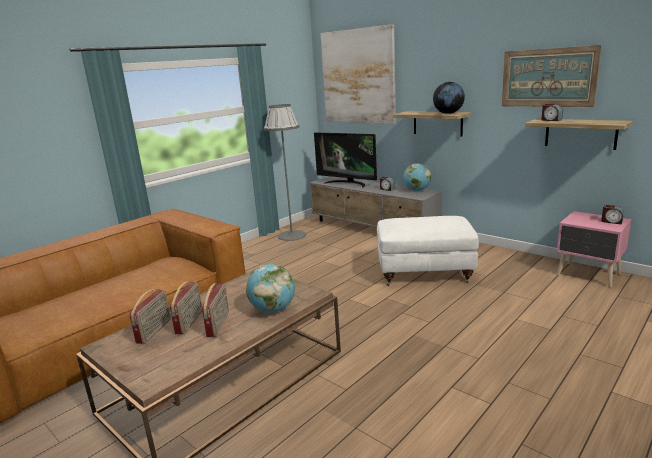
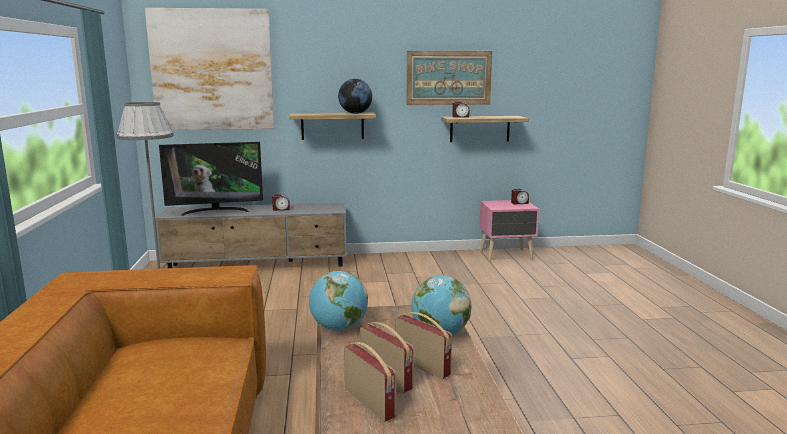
camera: 50 degrees left, 5 degrees down
white ottoman [377,216,479,286] -> none
globe [403,163,431,191] -> globe moved to [309,271,368,331]

